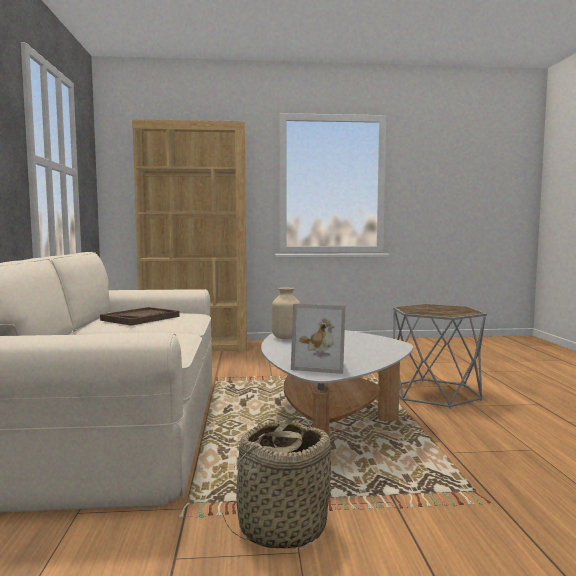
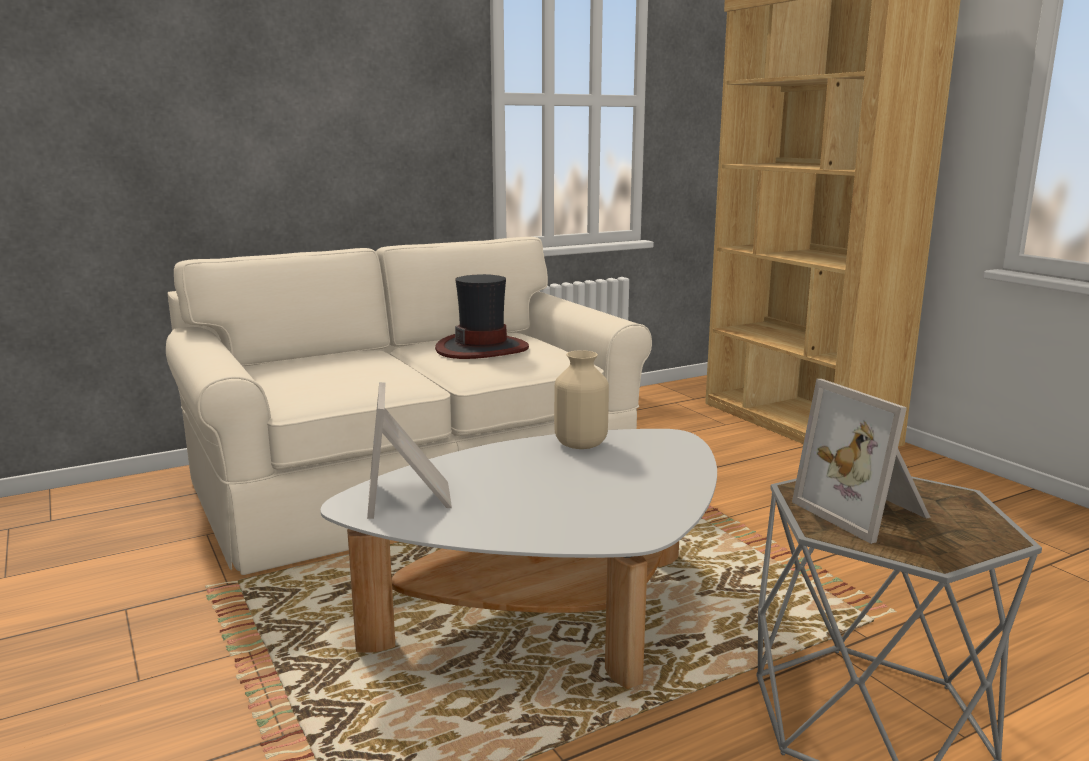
camera: 65 degrees right, 10 degrees up
brown tray [100,307,180,326] -> hat [435,274,529,359]
basket [222,416,331,549] -> none
none -> picture frame [792,379,931,544]

